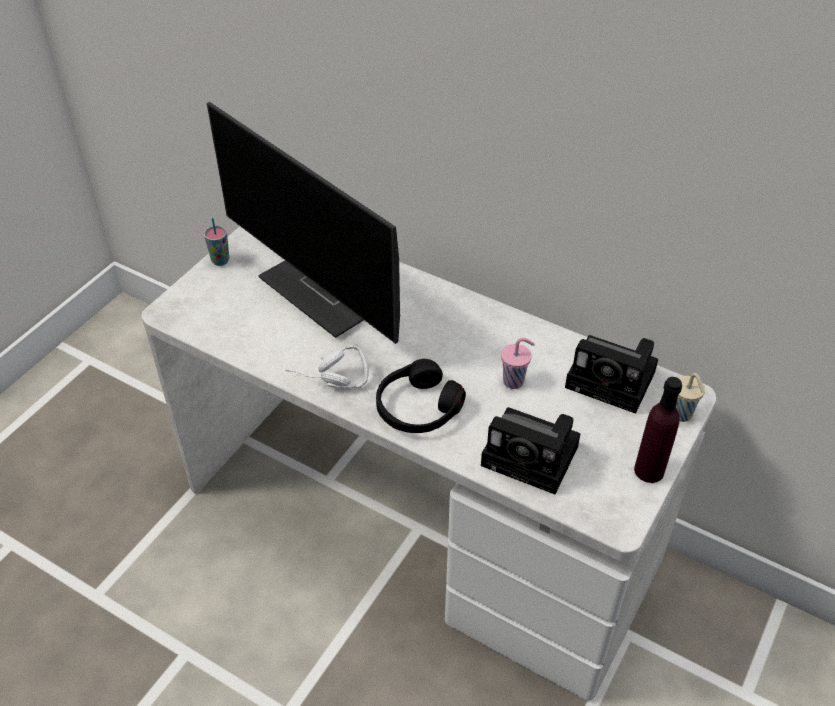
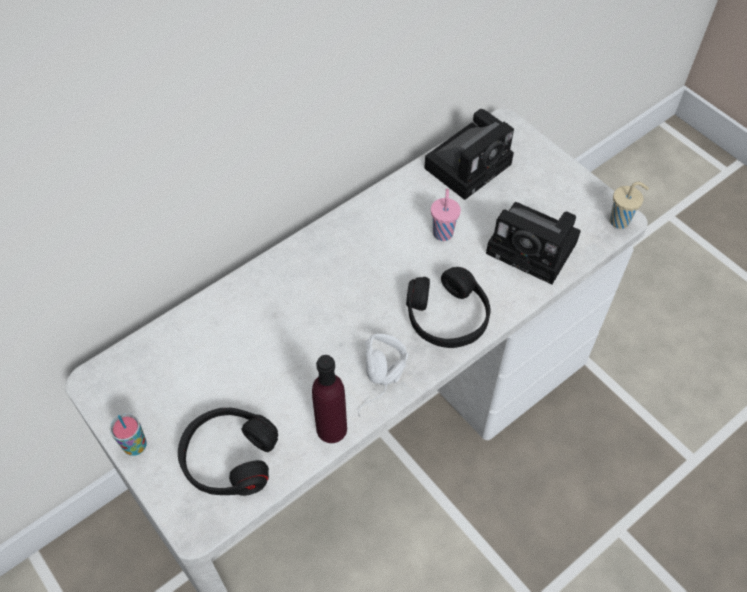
camera: 70 degrees left, 10 degrees up
monitor [207,102,400,344] -> none
camera [481,407,580,494] -> camera turned 75 degrees clockwise [486,202,581,284]
purple bottle [634,377,682,483] -> purple bottle moved to [312,355,347,443]
beige cup [676,373,705,422] -> beige cup moved to [610,182,649,229]
none -> black headphones [178,408,278,496]

